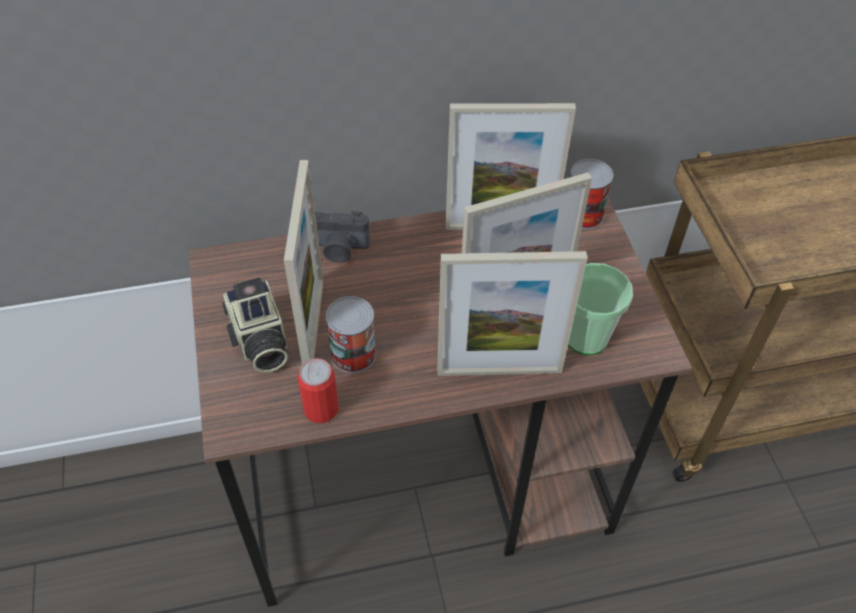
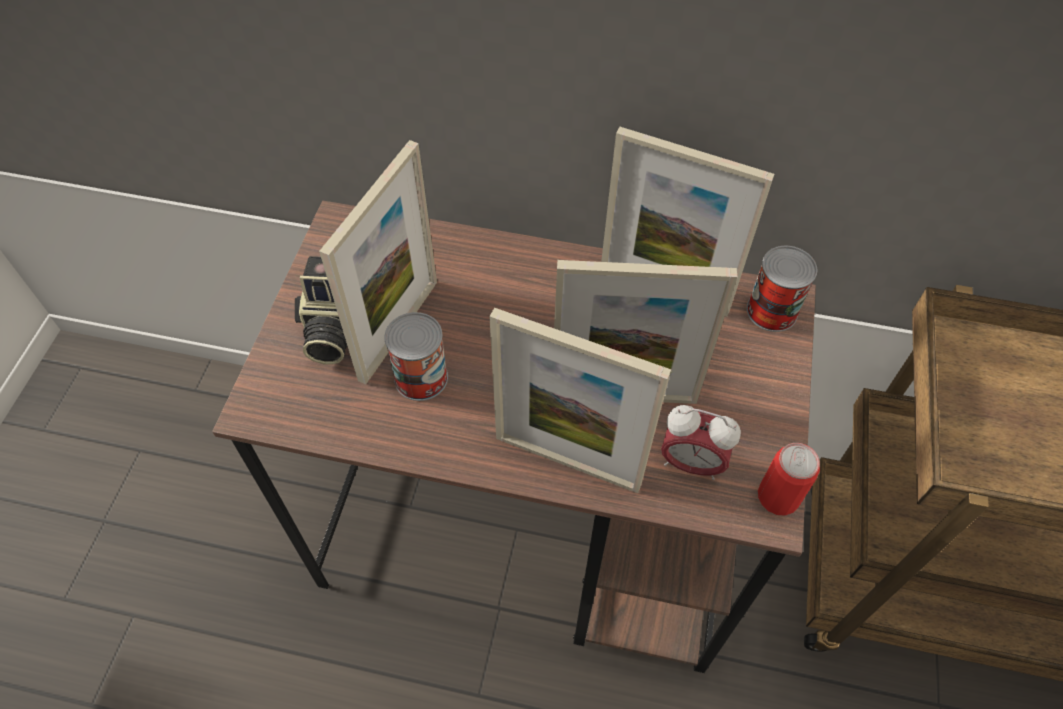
camera: 25 degrees right, 5 degrees up
can [298,358,339,423] -> can moved to [758,443,820,515]
camera [315,211,370,263] -> none
cup [568,263,633,355] -> alarm clock [661,405,741,480]

